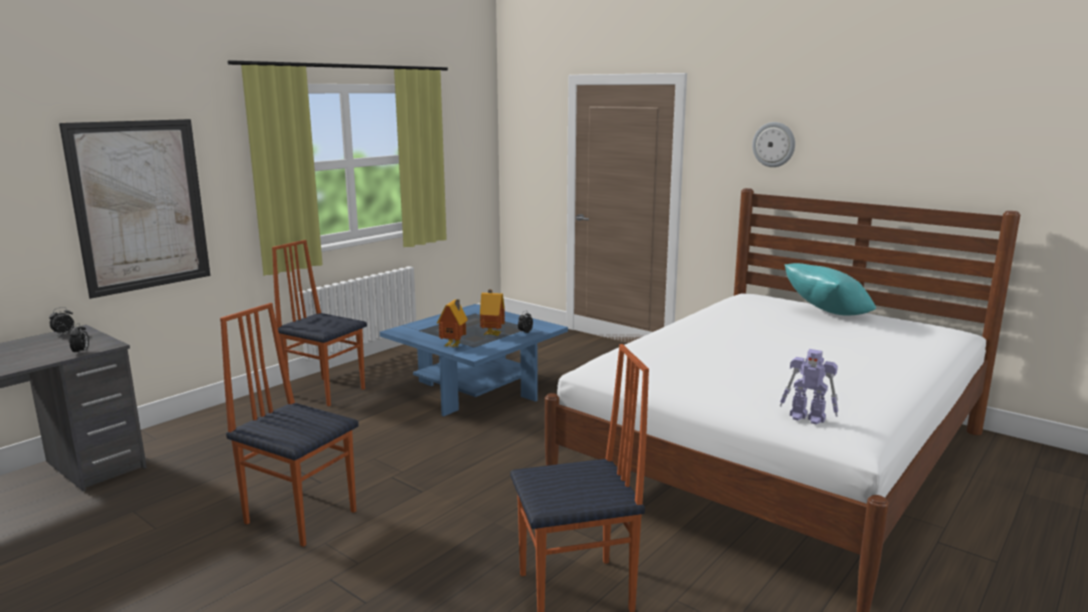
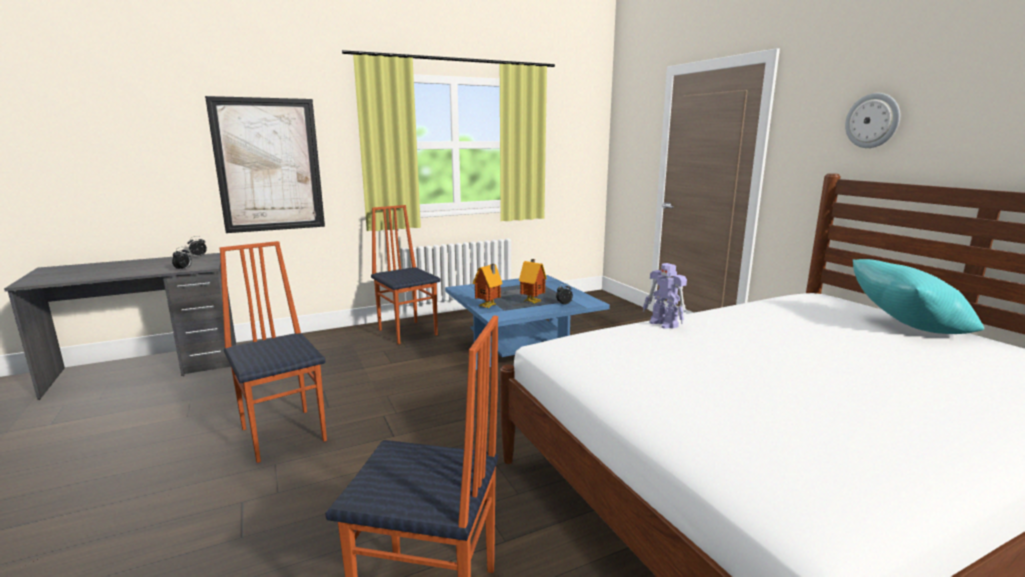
camera: 25 degrees right, 0 degrees up
toy robot [780,349,838,425] -> toy robot moved to [643,263,687,329]

